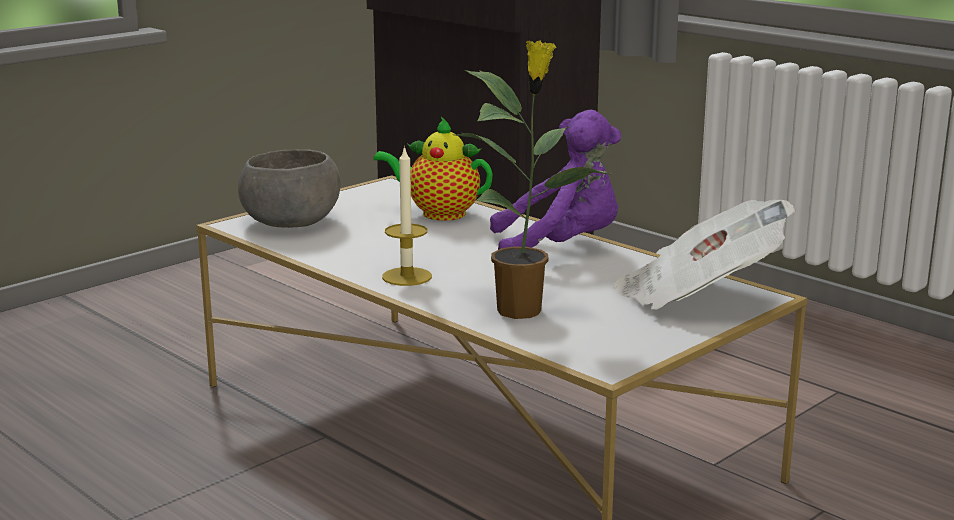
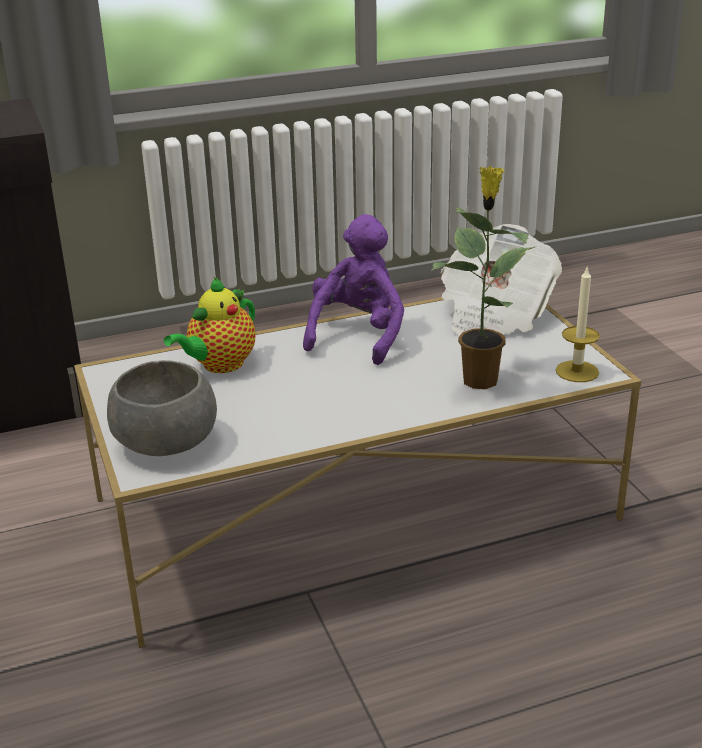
camera: 65 degrees left, 10 degrees up
candle [382,145,432,286] -> candle moved to [555,268,600,382]

